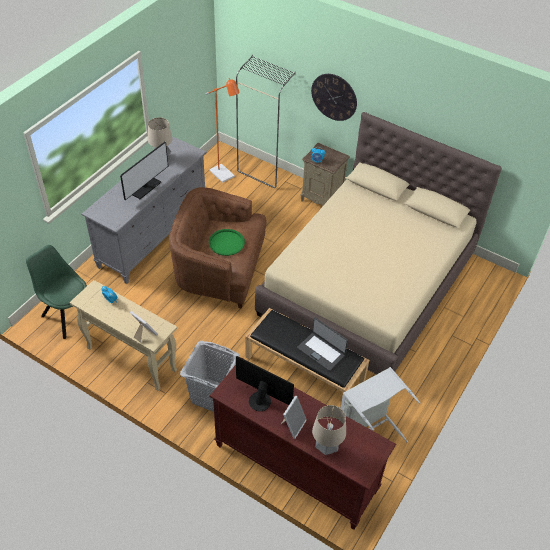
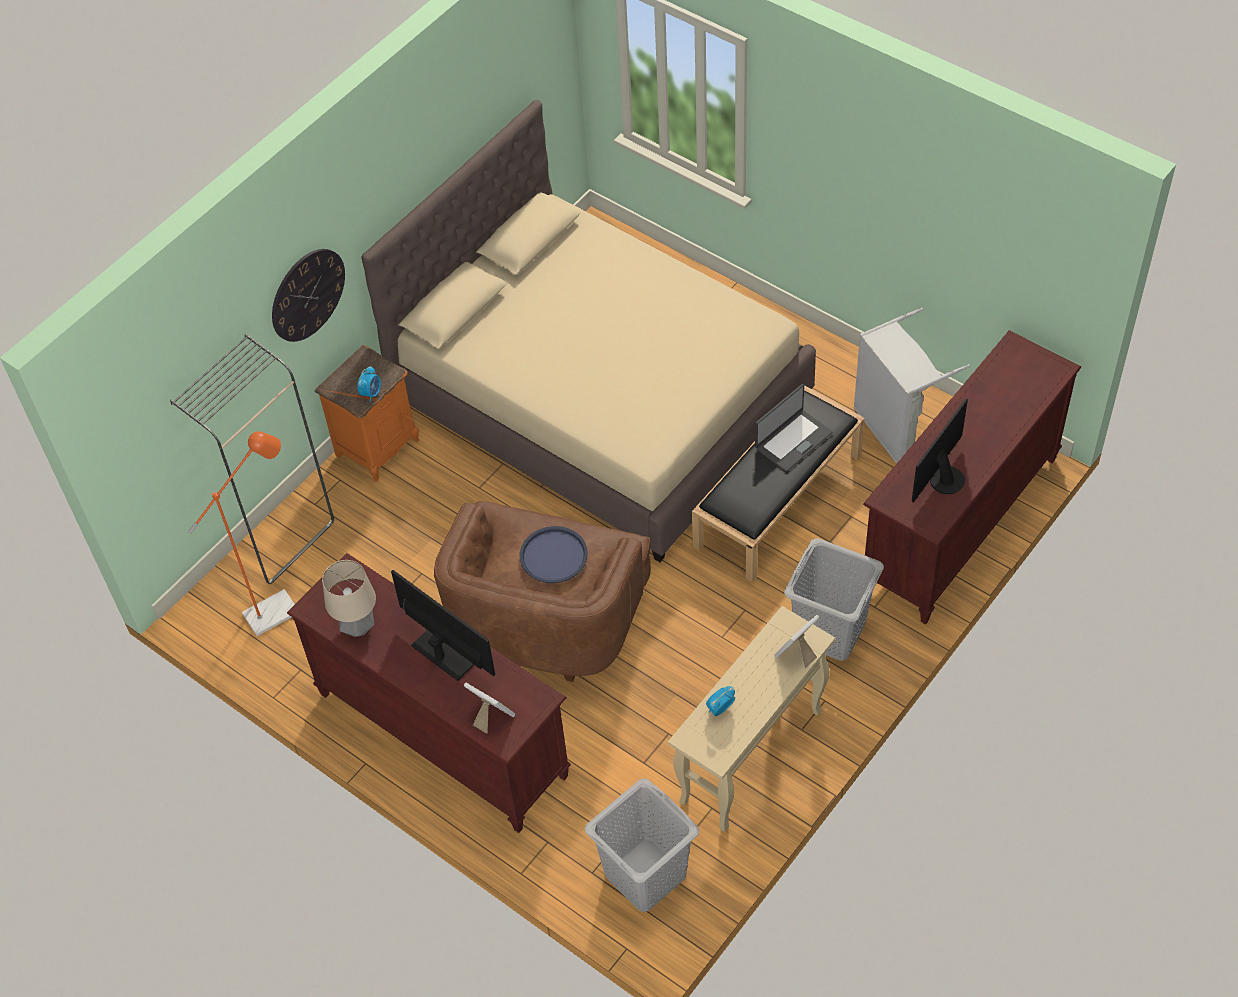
camera: 80 degrees left, 5 degrees up
green chair [26,245,87,339] -> grey laundry basket [585,778,699,912]
grey dresser [81,137,207,284] -> red dresser [287,553,571,833]
green tray [209,229,245,256] -> blue tray [520,526,588,583]
picture frame [280,396,307,439] -> picture frame moved to [464,683,515,734]
beige nightstand [300,143,350,206] -> orange nightstand [315,345,419,482]
table lamp [312,405,346,455] -> none

